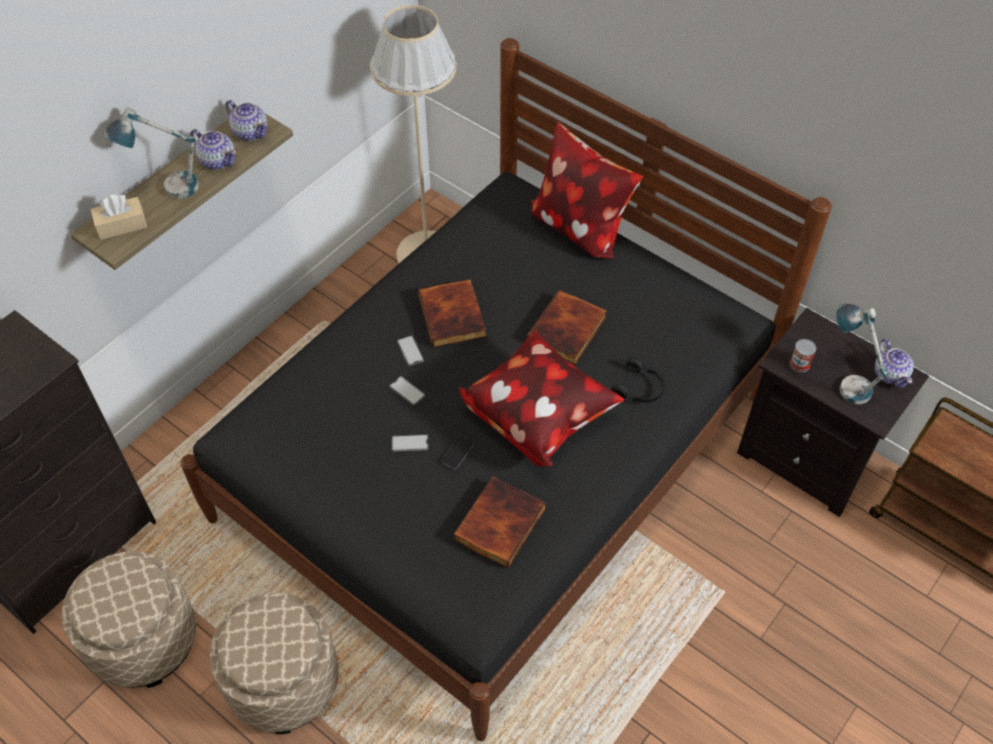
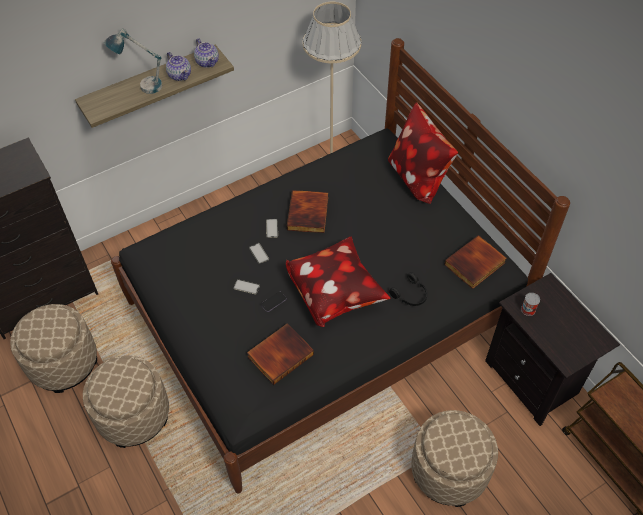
camera: 20 degrees right, 0 degrees up
beige tissue box [91,195,147,240] -> none
book [526,290,607,364] -> book moved to [444,235,507,289]
table lamp [836,304,887,404] -> none
teapot [874,339,914,388] -> none
none -> beige ottoman [411,410,498,507]

